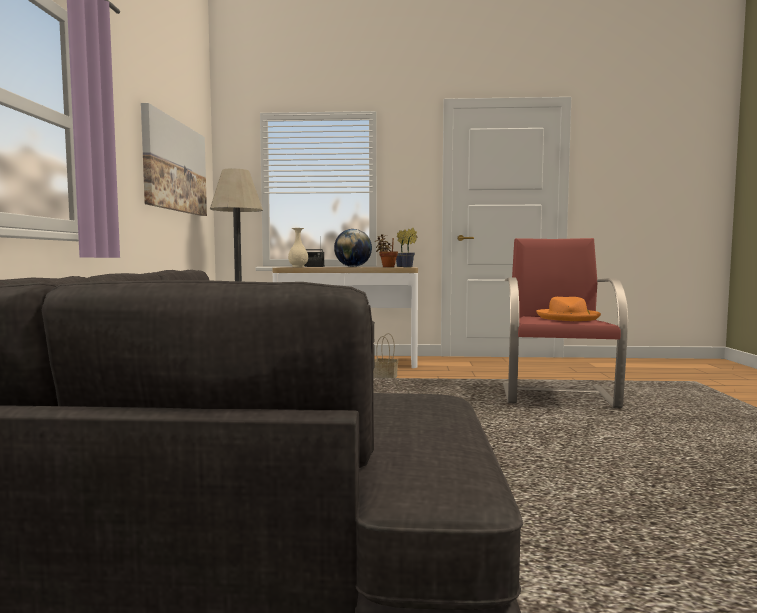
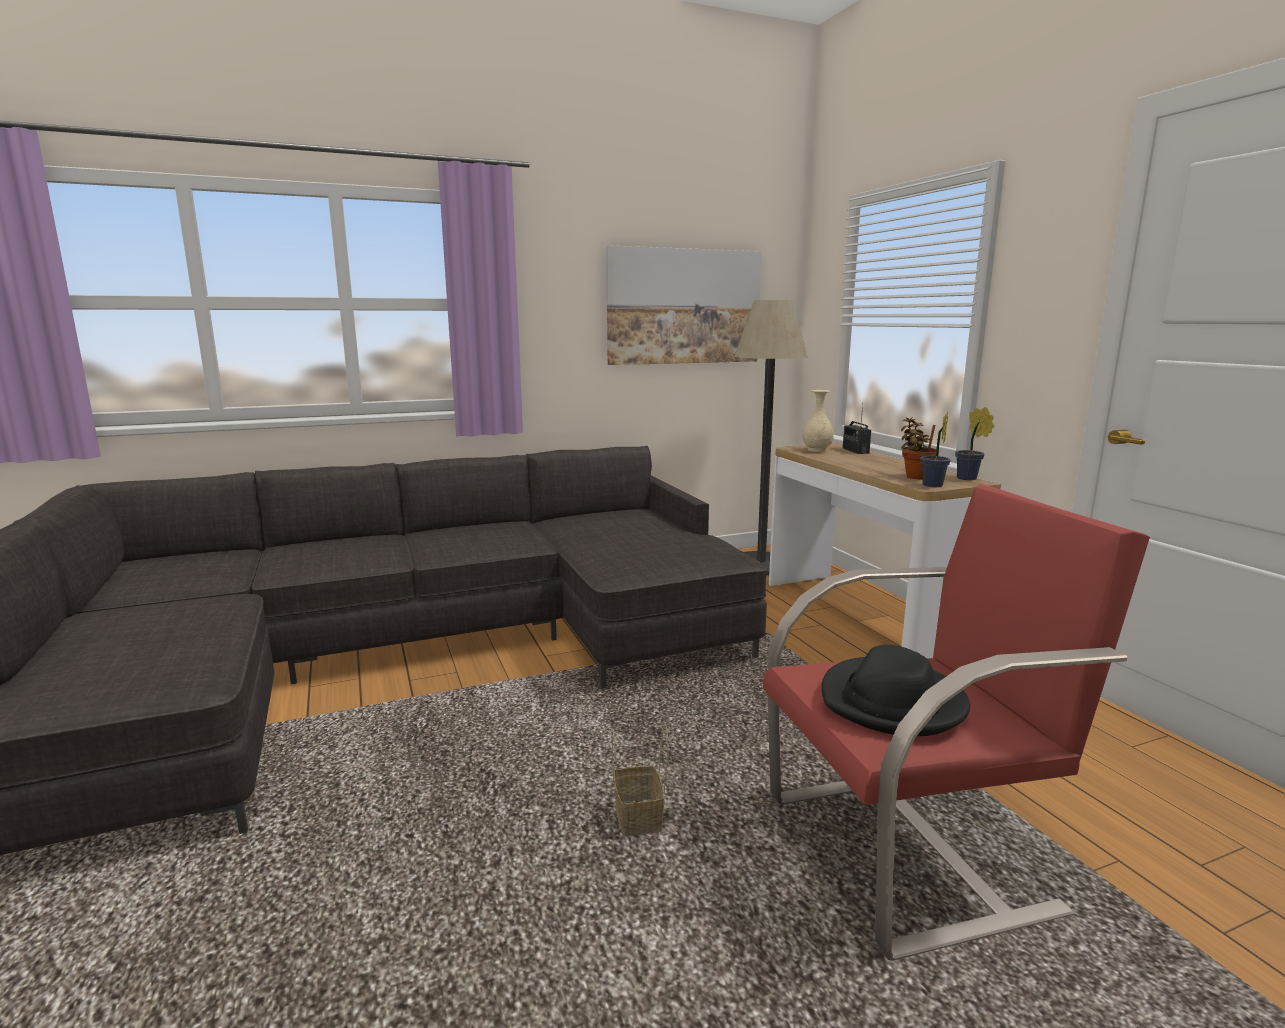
camera: 65 degrees right, 10 degrees up
globe [334,229,372,267] -> none
basket [373,333,398,378] -> basket moved to [612,724,668,836]
orange hat [536,297,601,321] -> black hat [822,645,970,736]

